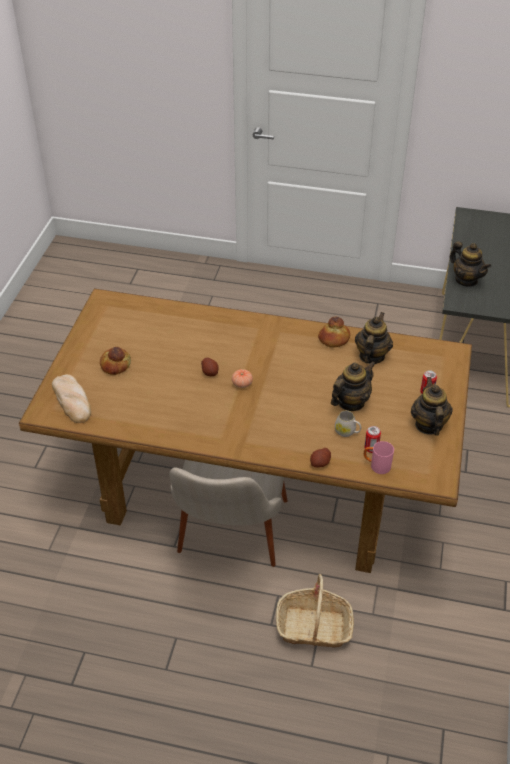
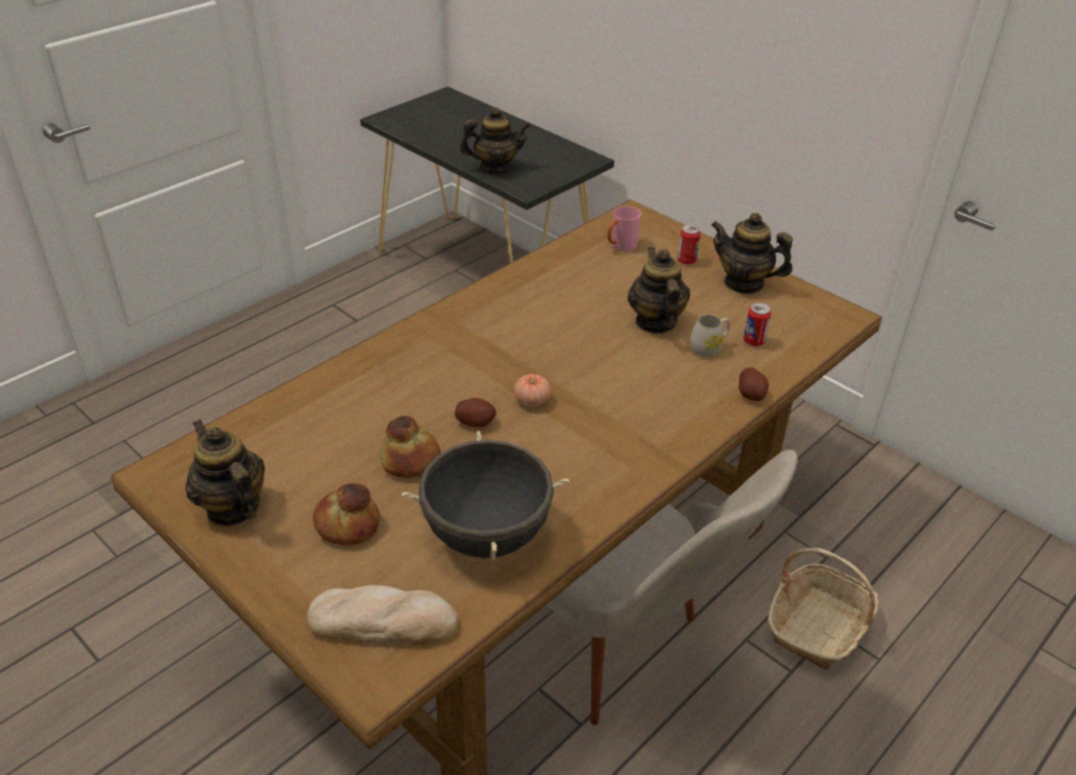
camera: 60 degrees left, 5 degrees down
bread [318,317,350,348] -> bread moved to [380,416,440,478]
teapot [355,312,393,364] -> teapot moved to [185,420,265,526]
pink mug [364,441,394,474] -> pink mug moved to [608,206,641,251]
none -> black cooking pot [402,430,569,560]

